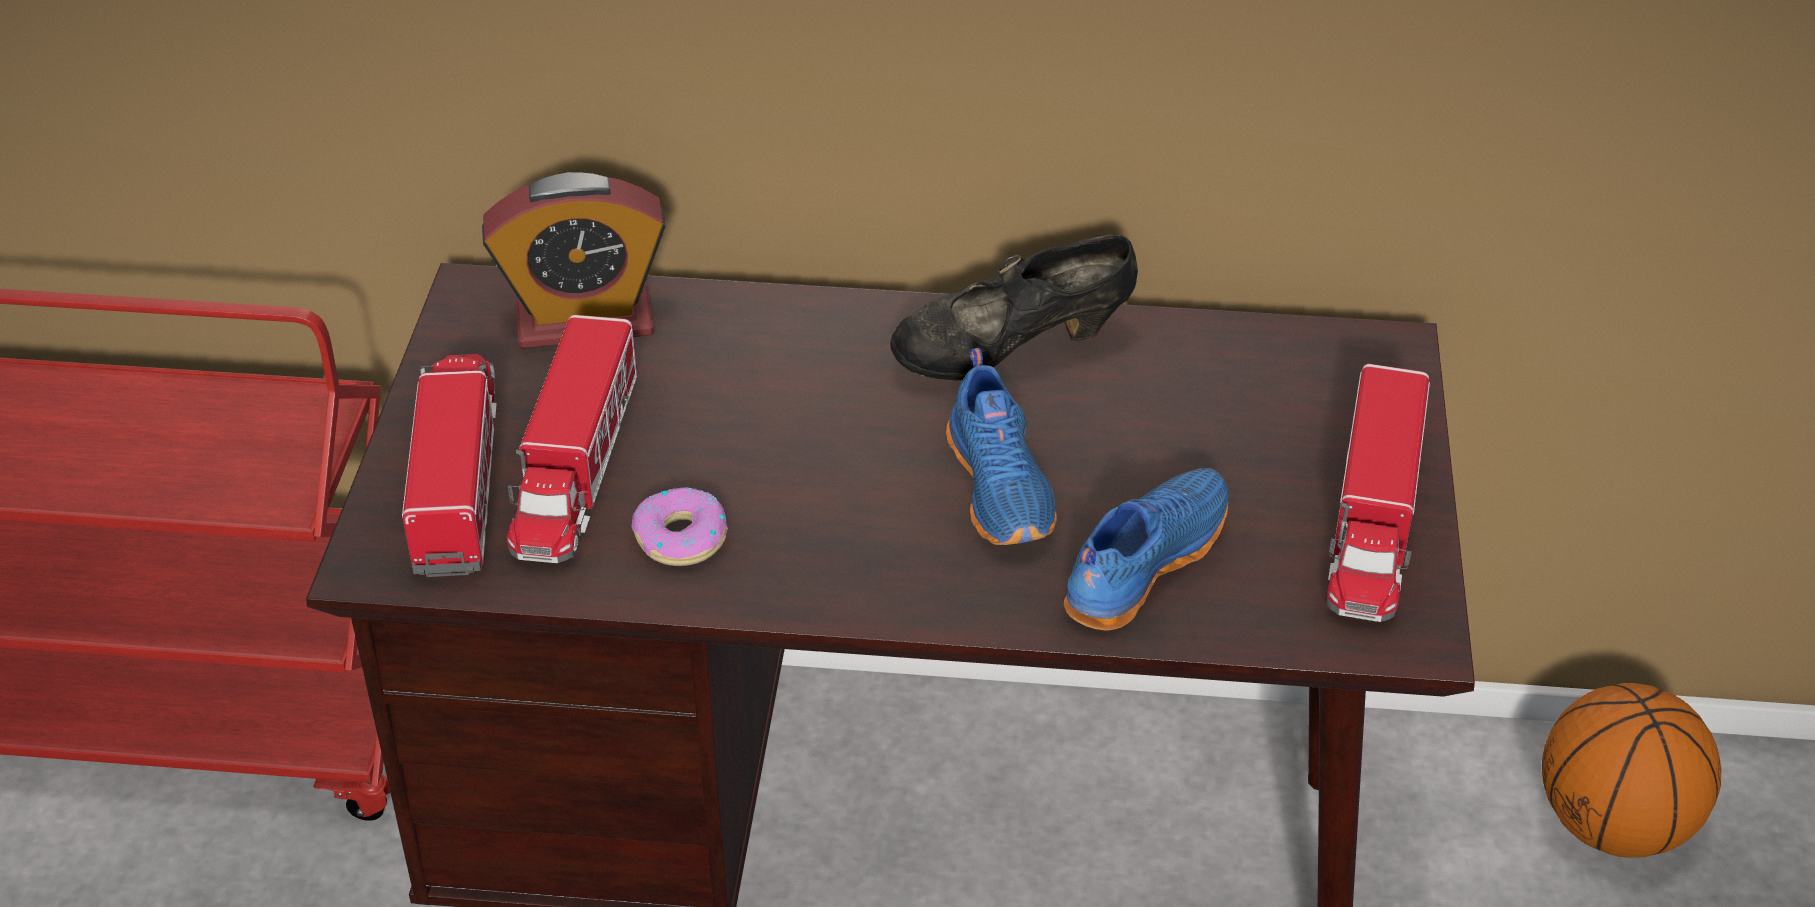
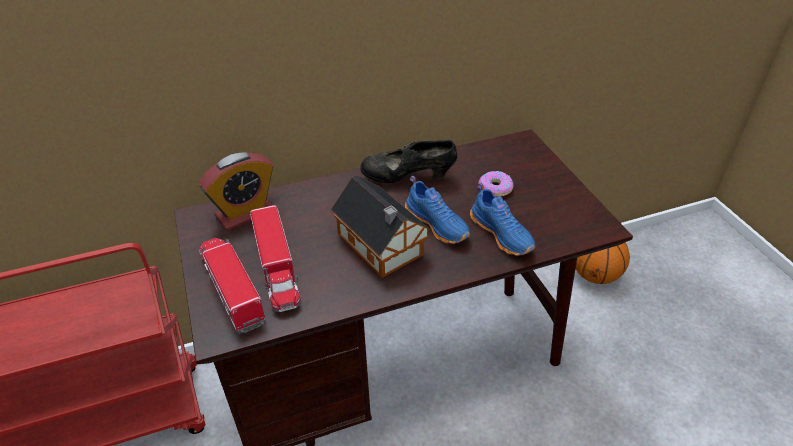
camera: 25 degrees left, 0 degrees up
donut [631,487,728,566] -> donut moved to [478,171,513,197]
black shoe [890,234,1138,380] -> black shoe turned 45 degrees clockwise [360,140,457,183]
blue shoe [1064,468,1228,630] -> blue shoe turned 135 degrees clockwise [470,183,535,256]
toy truck [1327,364,1430,622] -> none
none -> toy house [331,175,430,278]

